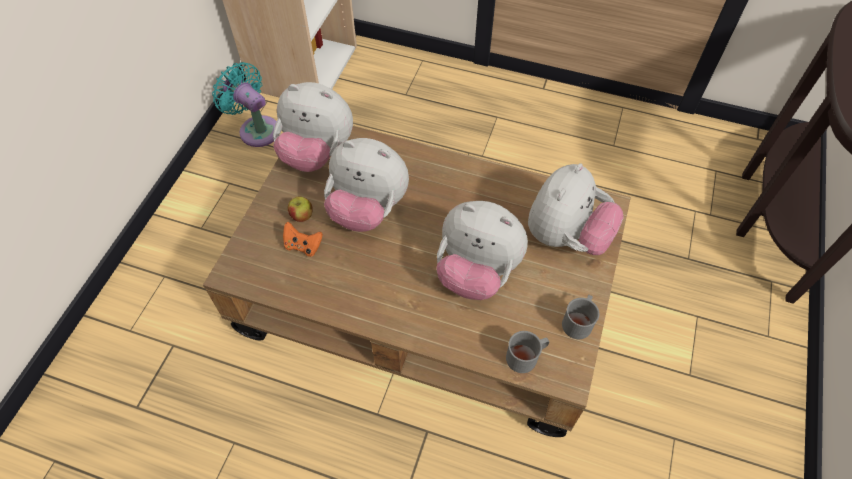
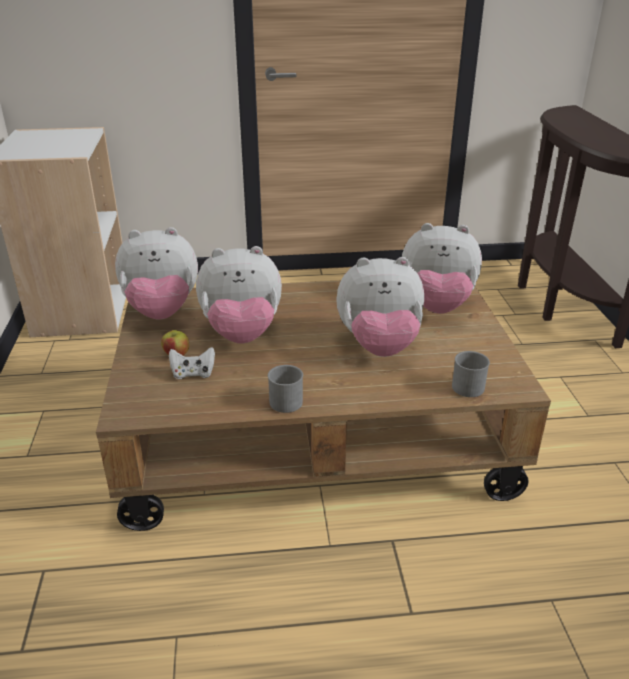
camera: 25 degrees left, 25 degrees down
turquoise fan [212,62,277,147] -> none
orange game controller [283,222,323,257] -> white game controller [169,347,215,379]
plush toy [528,163,624,255] -> plush toy turned 90 degrees clockwise [402,223,482,314]
grey mug [562,295,599,339] -> grey mug moved to [268,365,303,413]

